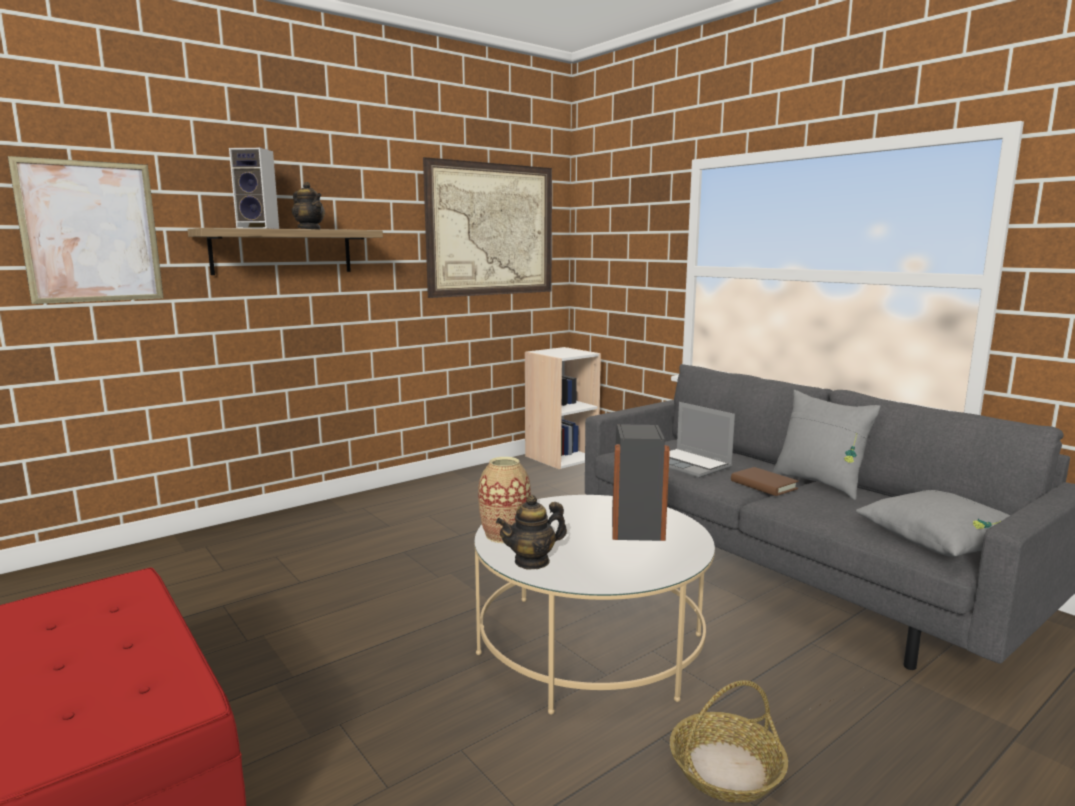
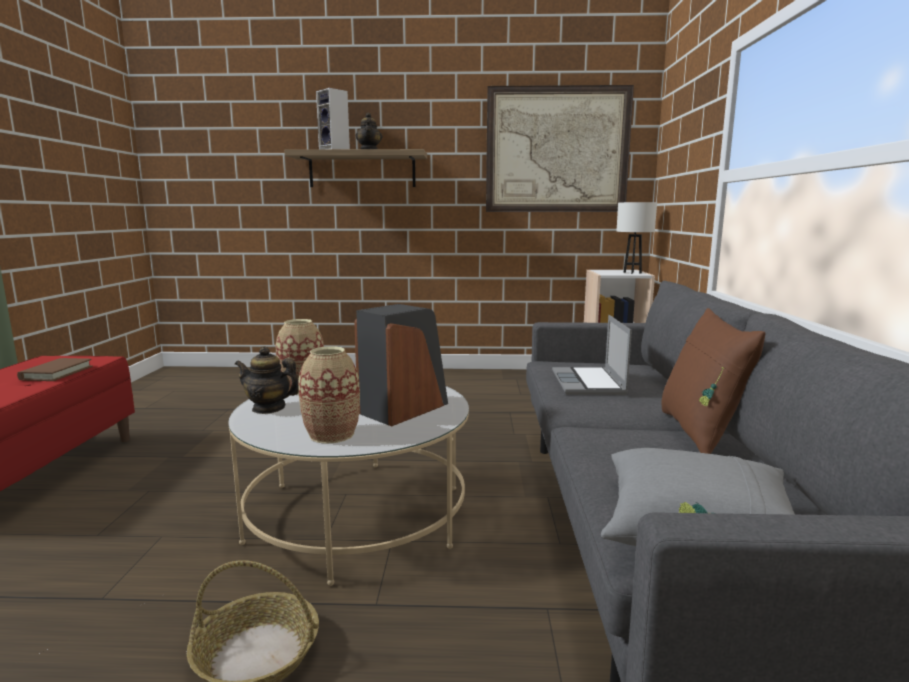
camera: 40 degrees right, 0 degrees up
picture [8,156,164,304] -> none
brown book [731,467,799,496] -> brown book moved to [17,358,93,381]
grey pillow [772,390,881,500] -> brown pillow [662,308,765,454]
none -> vase [298,346,360,444]
none -> white table lamp [617,202,657,274]

